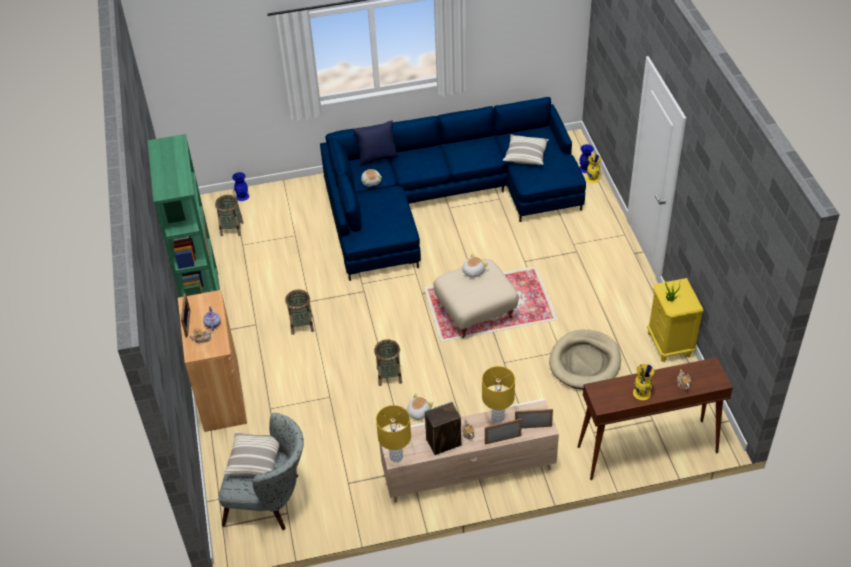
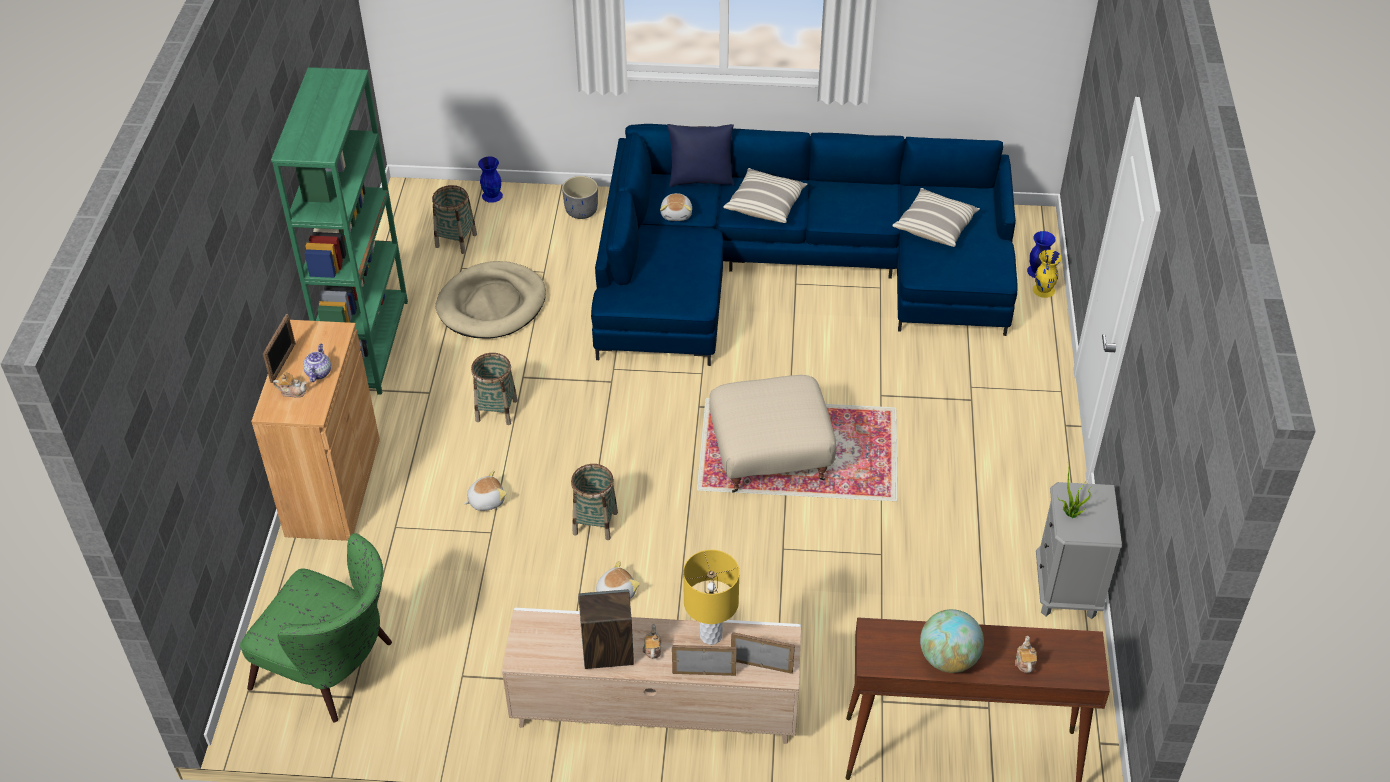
camera: 15 degrees right, 0 degrees up
grey armchair [218,413,304,530] -> green armchair [240,533,392,722]
pillow [223,432,279,476] -> pillow moved to [723,168,807,223]
yellow table lamp [376,405,411,463] -> none
plush toy [462,253,488,278] -> plush toy moved to [464,470,507,511]
beige dog bed [549,329,621,390] -> beige dog bed moved to [436,261,546,338]
yellow vase [633,364,654,400] -> globe [920,609,984,673]
yellow nightstand [647,278,704,362] -> grey nightstand [1036,482,1122,619]
none -> grey planter [562,176,598,219]

